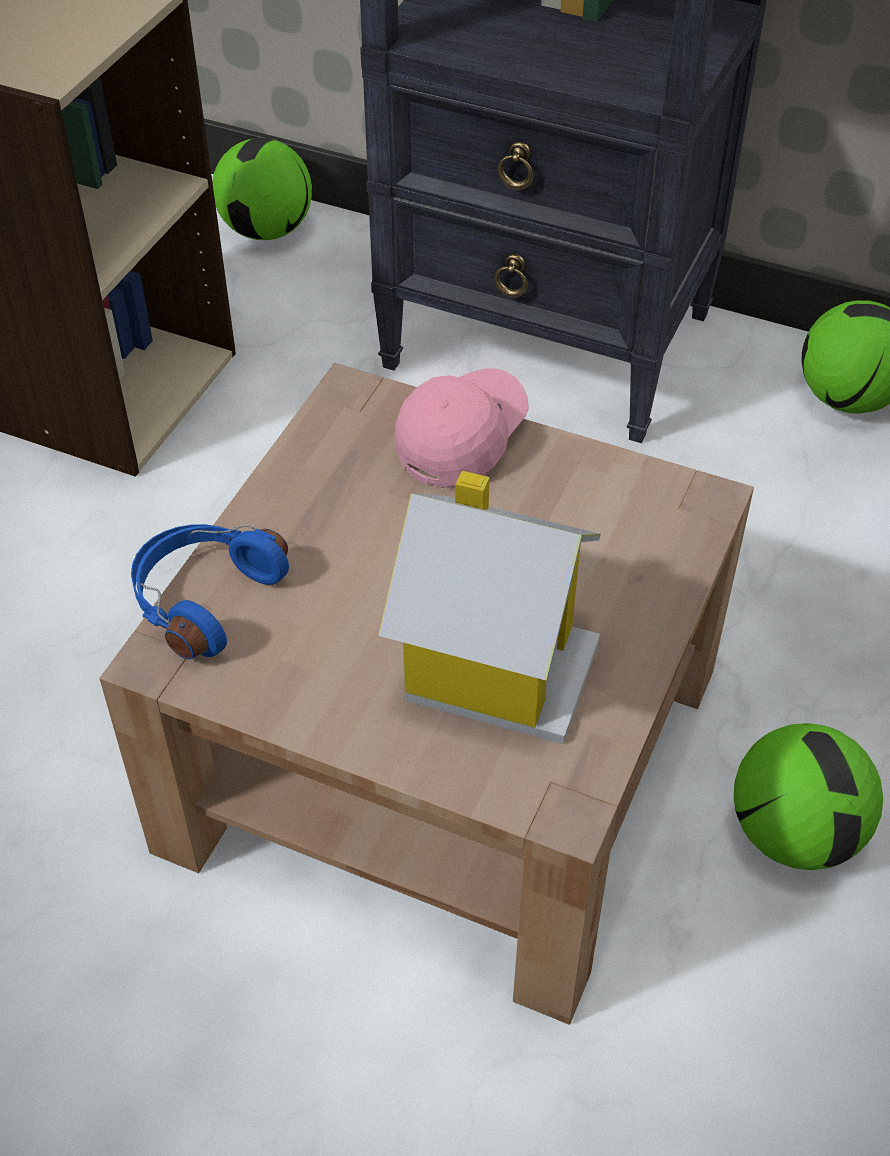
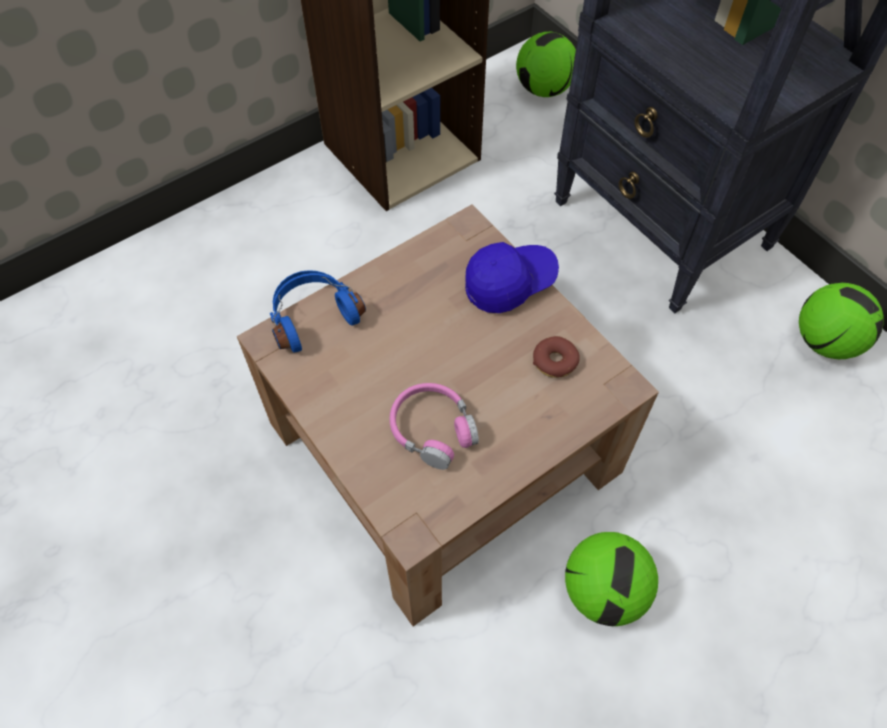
camera: 30 degrees right, 10 degrees up
toy house [378,471,601,744] -> pink headphones [390,383,479,470]
pink cap [395,368,529,488] -> blue cap [465,242,559,313]
none -> donut [533,336,580,378]

